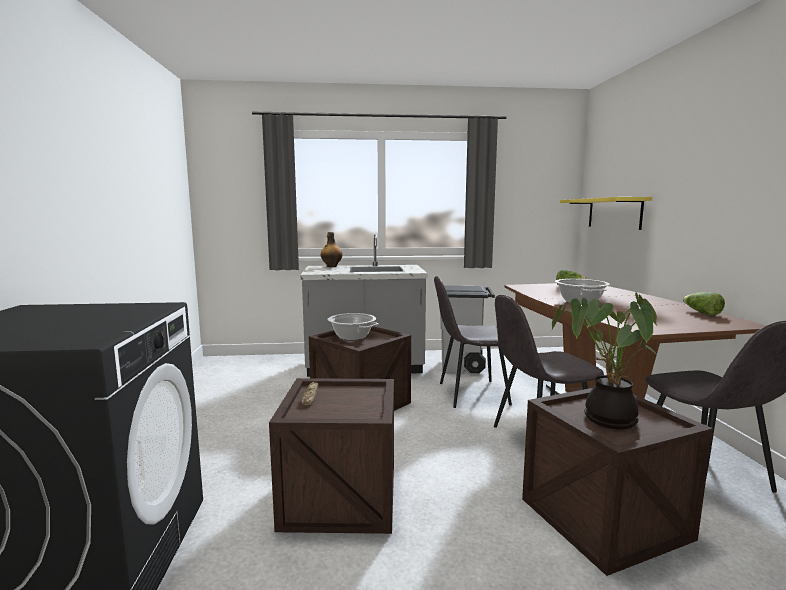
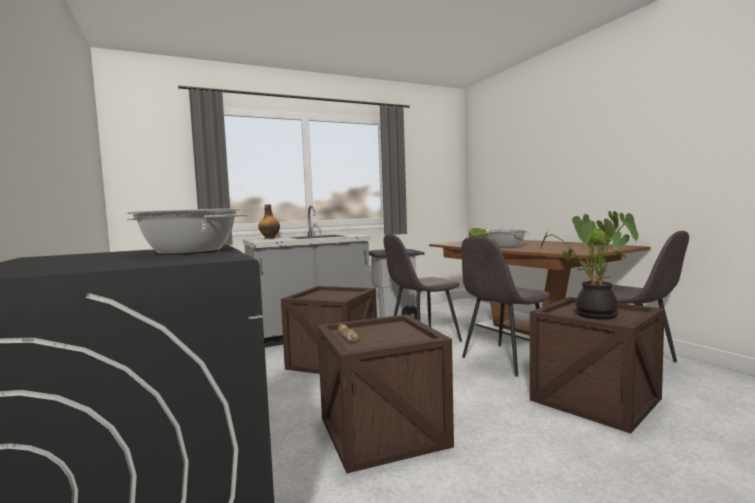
camera: 20 degrees left, 5 degrees down
cooking pot [327,313,378,340] -> cooking pot moved to [127,209,248,255]
yellow shelf [560,197,652,230] -> none

